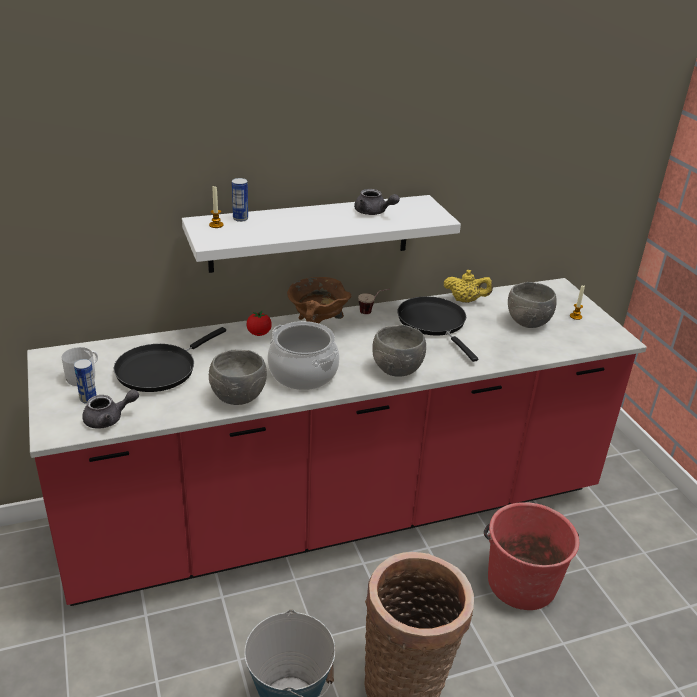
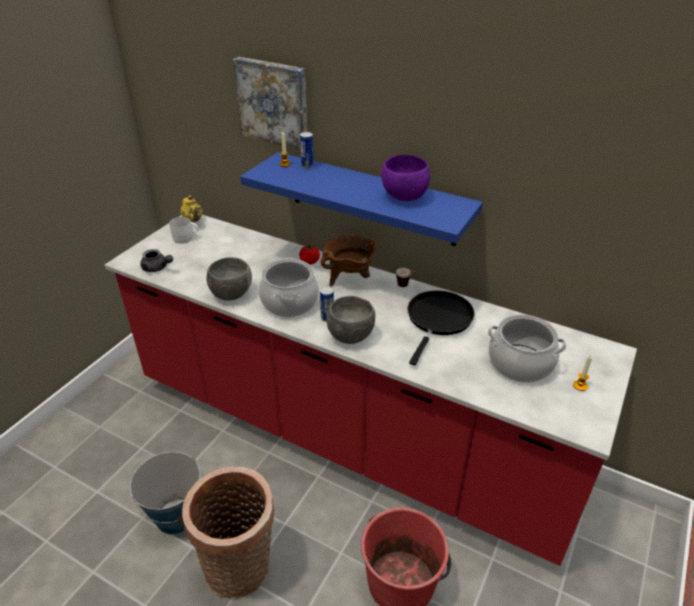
camera: 50 degrees right, 5 degrees up
can [74,359,97,404] -> can moved to [320,286,334,322]
black frying pan [114,327,226,392] -> none
white shelf [182,195,461,273] -> blue shelf [240,152,483,246]
grey teapot [354,189,400,215] -> purple bowl [381,155,430,201]
yellow teapot [444,270,493,303] -> yellow teapot moved to [180,196,203,222]
grey bowl [508,282,557,328] -> cooking pot [488,314,567,383]
none -> picture [233,57,307,149]

